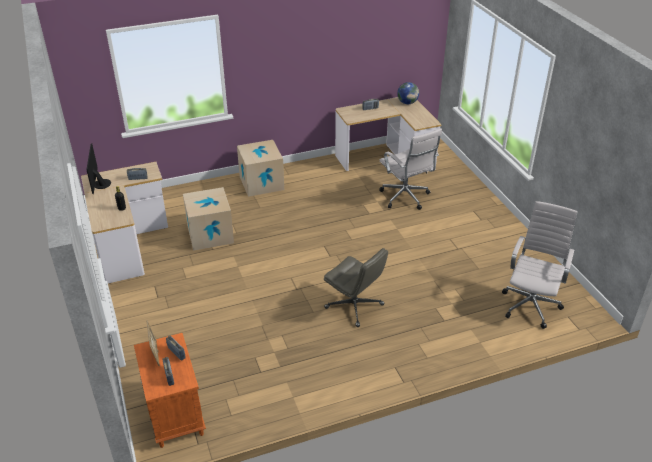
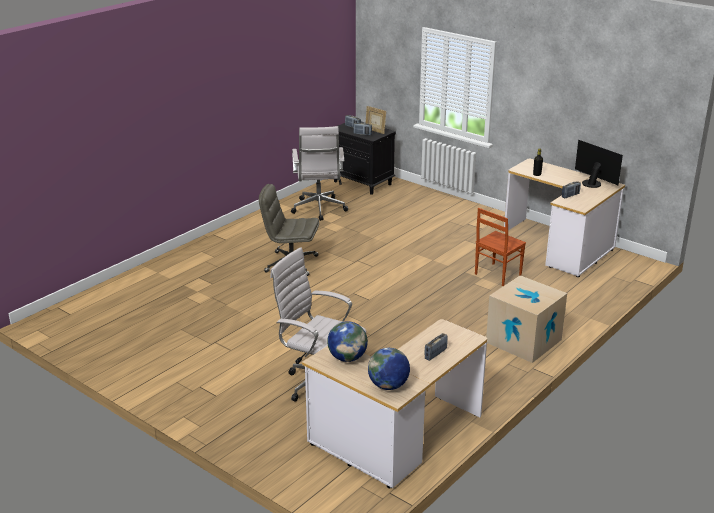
camera: 150 degrees right, 10 degrees down
orange nightstand [134,333,206,448] -> black nightstand [334,122,396,195]
cardboard box [183,187,234,251] -> brown chair [475,208,526,286]
white office chair [502,201,578,329] -> white office chair moved to [291,126,348,221]
none -> globe [327,321,368,362]

